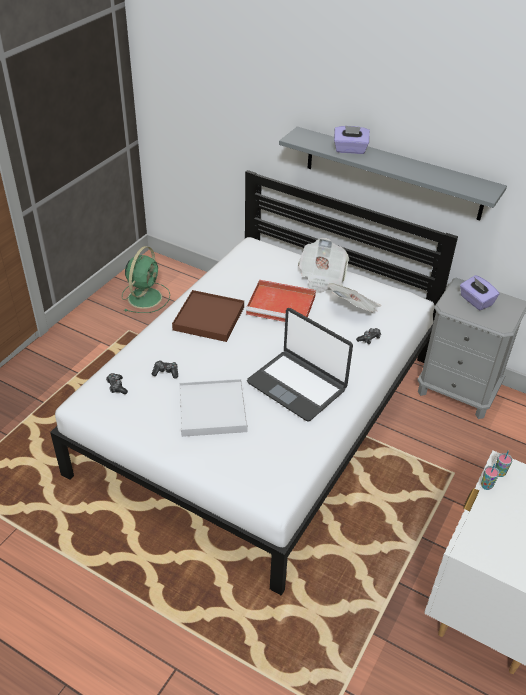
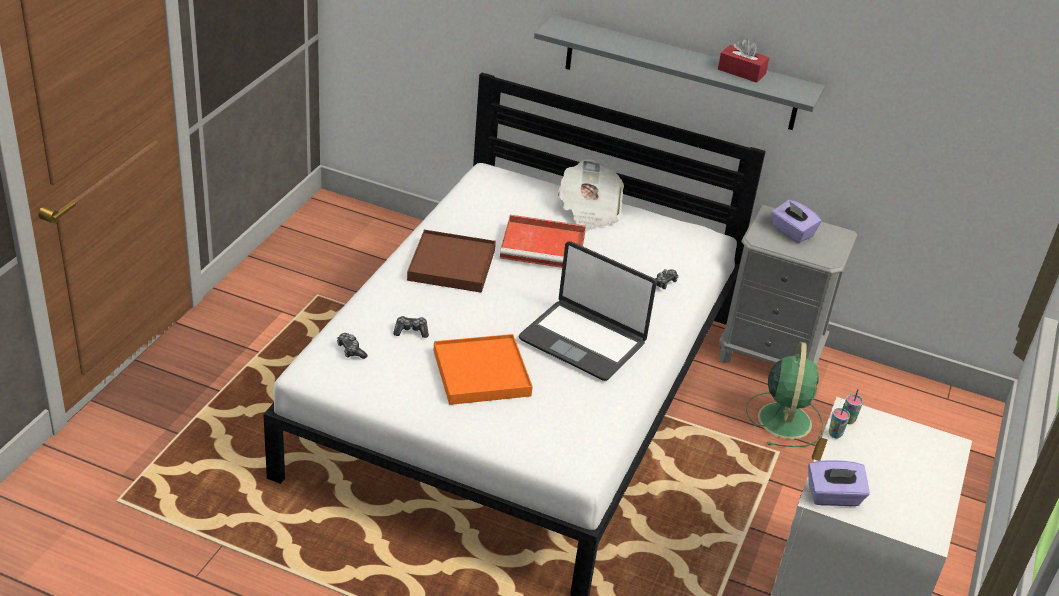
camera: 10 degrees left, 5 degrees down
green fan [122,246,170,313] -> green fan moved to [746,342,823,447]
white tray [179,379,248,437] -> orange tray [434,334,533,405]
newspaper [328,283,381,313] -> none
purple tissue box [334,125,370,154] -> purple tissue box moved to [808,460,870,506]
none -> red tissue box [718,39,769,83]

